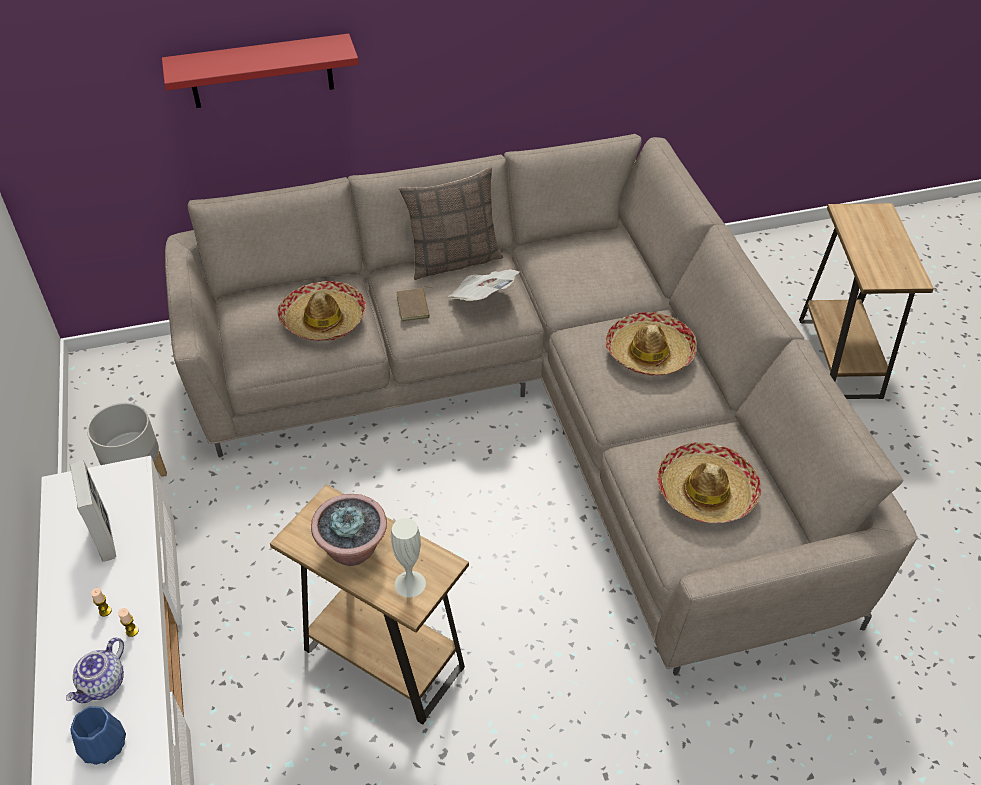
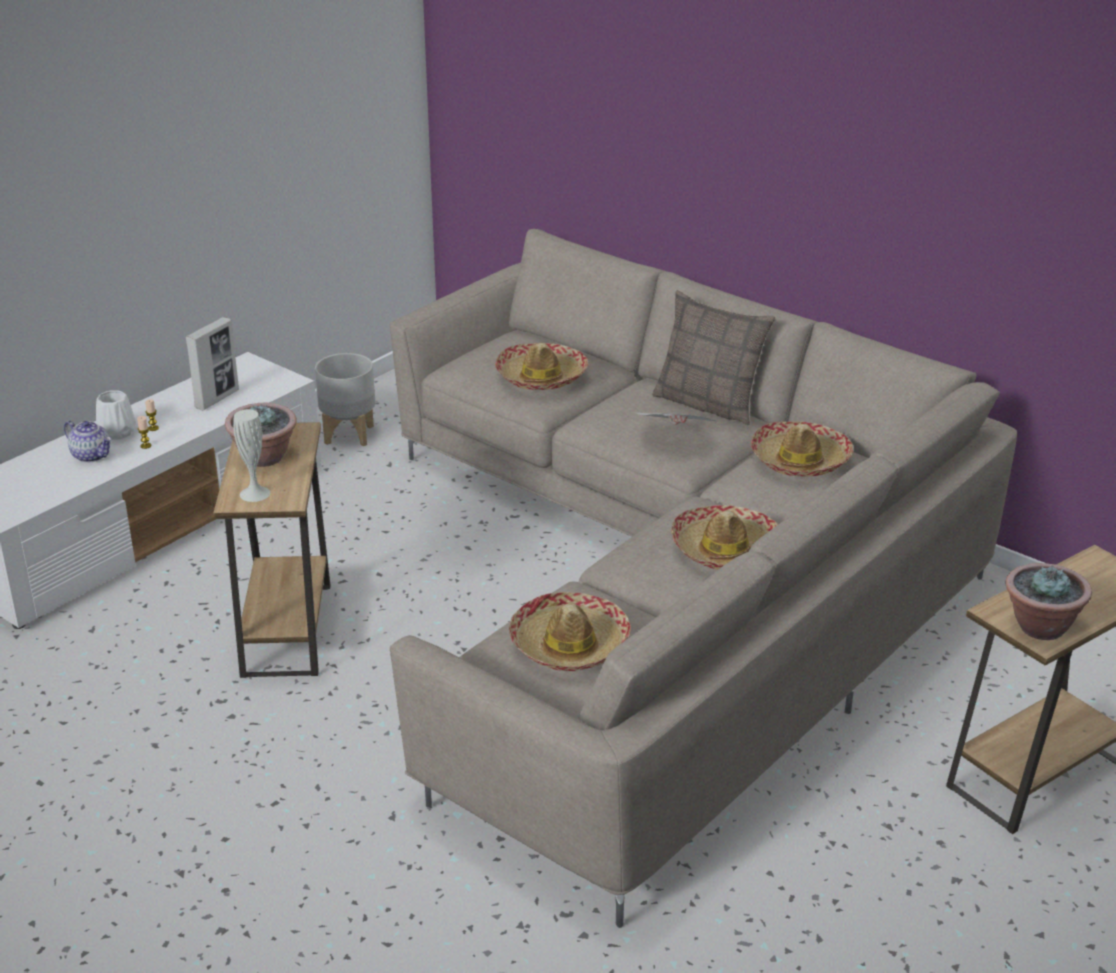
camera: 55 degrees right, 15 degrees down
teapot [66,638,124,703] -> teapot turned 135 degrees counterclockwise [64,421,111,463]
blue vase [70,706,126,765] -> none
red shelf [162,33,359,108] -> none
brown book [396,286,432,321] -> none
none -> white vase [96,390,136,440]
none -> hat [751,421,854,477]
none -> potted plant [1005,563,1092,640]

